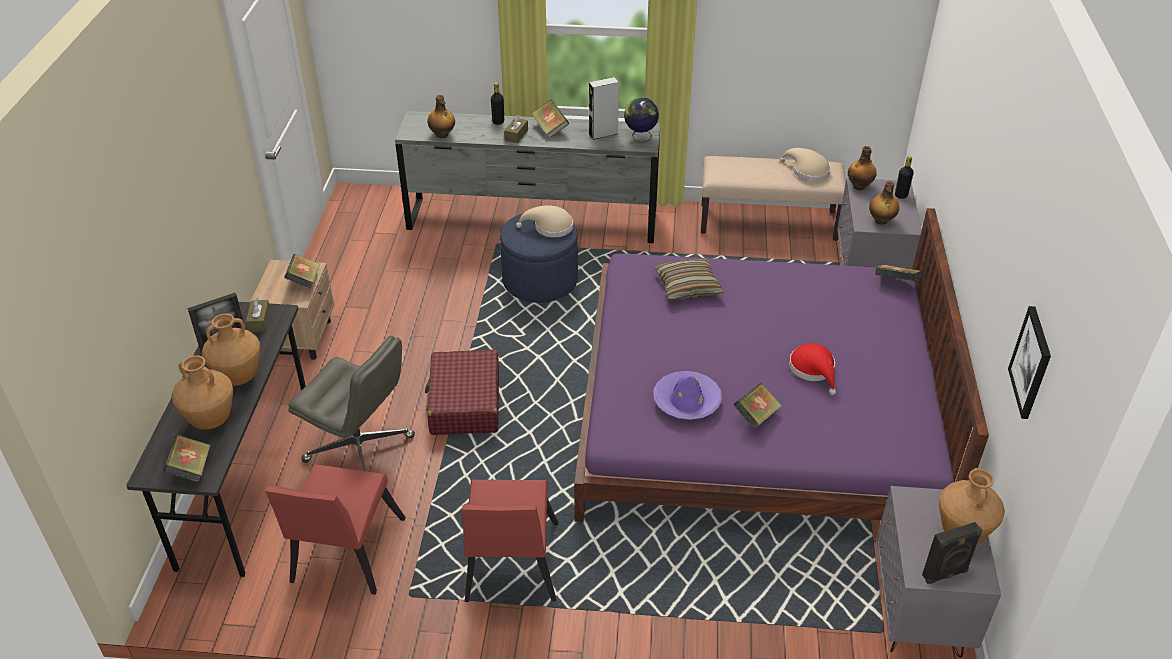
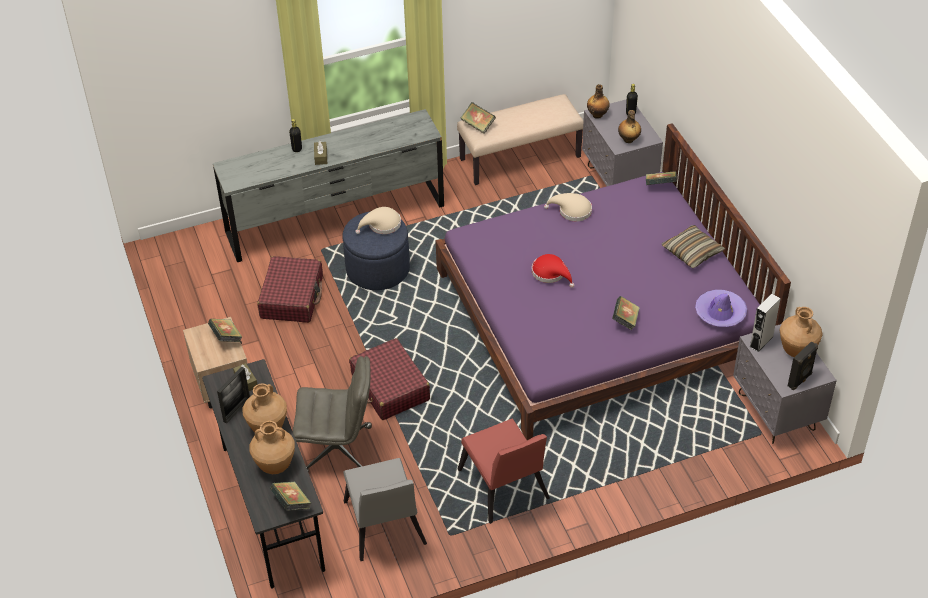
camera: 25 degrees left, 5 degrees up
red chair [265,464,406,595] -> grey chair [344,458,427,561]
bottle [428,95,455,138] -> none
book [531,99,569,139] -> book moved to [461,102,496,134]
grey speaker [588,77,619,140] -> grey speaker moved to [750,293,781,352]
globe [624,97,659,143] -> none
purple hat [653,371,722,420] -> purple hat moved to [695,290,747,327]
pillow [654,258,724,300] -> pillow moved to [662,225,725,269]
beige hat [780,148,831,181] -> beige hat moved to [544,193,592,221]
red hat [789,343,836,395] -> red hat moved to [532,254,575,288]
picture [1008,306,1051,419] -> none
none -> red suitcase [257,256,323,323]

